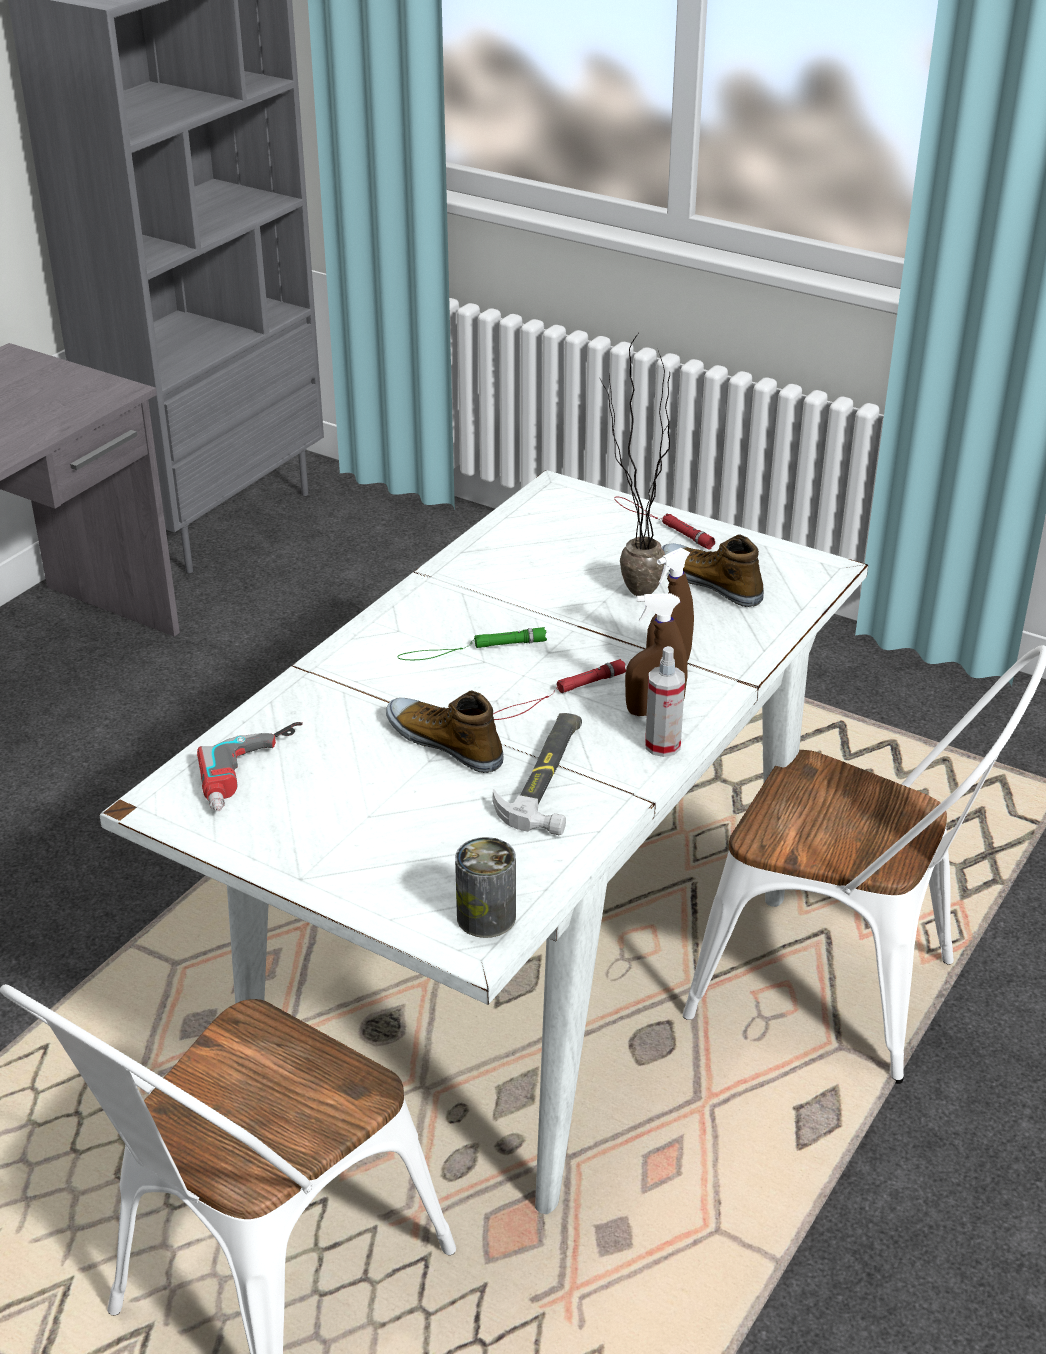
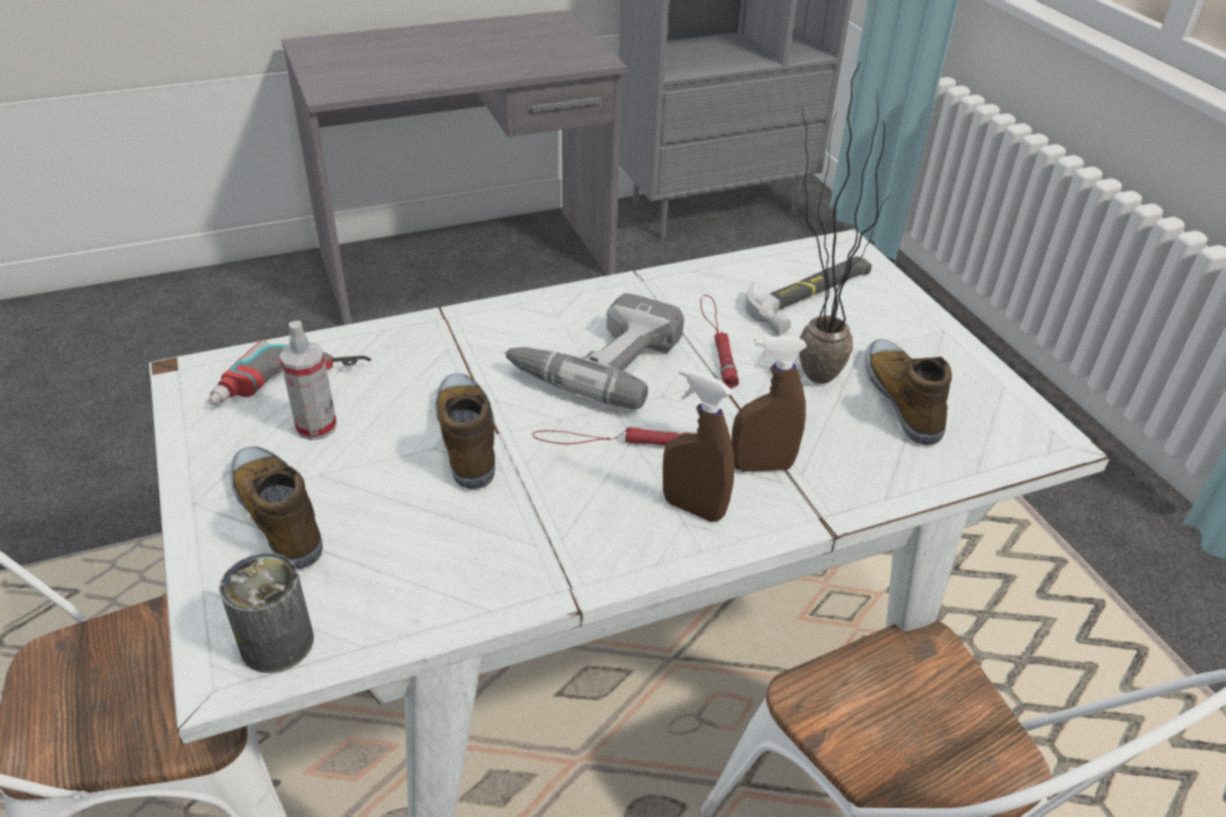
camera: 35 degrees right, 5 degrees up
green flashlight [397,627,547,660] -> power drill [505,293,684,409]
hammer [493,713,582,835] -> hammer moved to [745,256,872,335]
red flashlight [614,497,715,549] -> red flashlight moved to [700,295,739,389]
spray bottle [645,646,685,757] -> spray bottle moved to [280,321,337,440]
none -> shoe [230,446,323,569]

